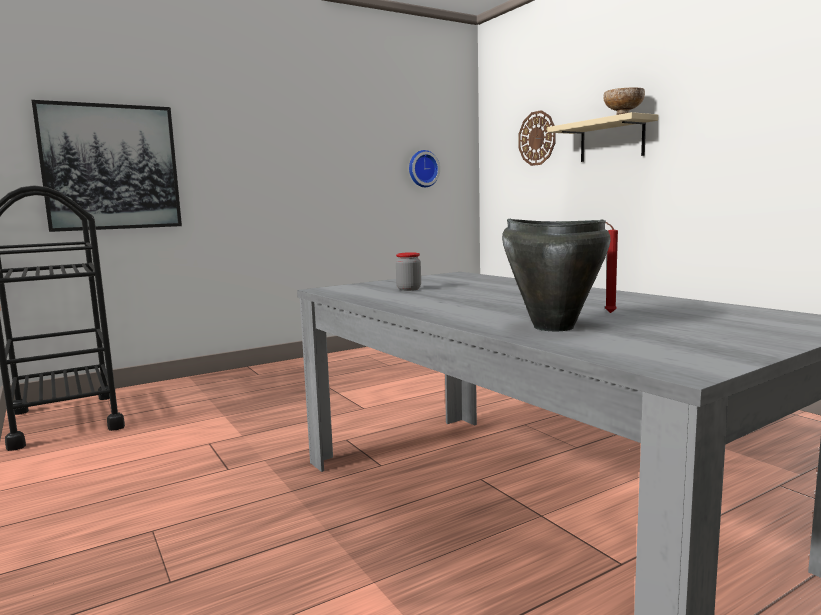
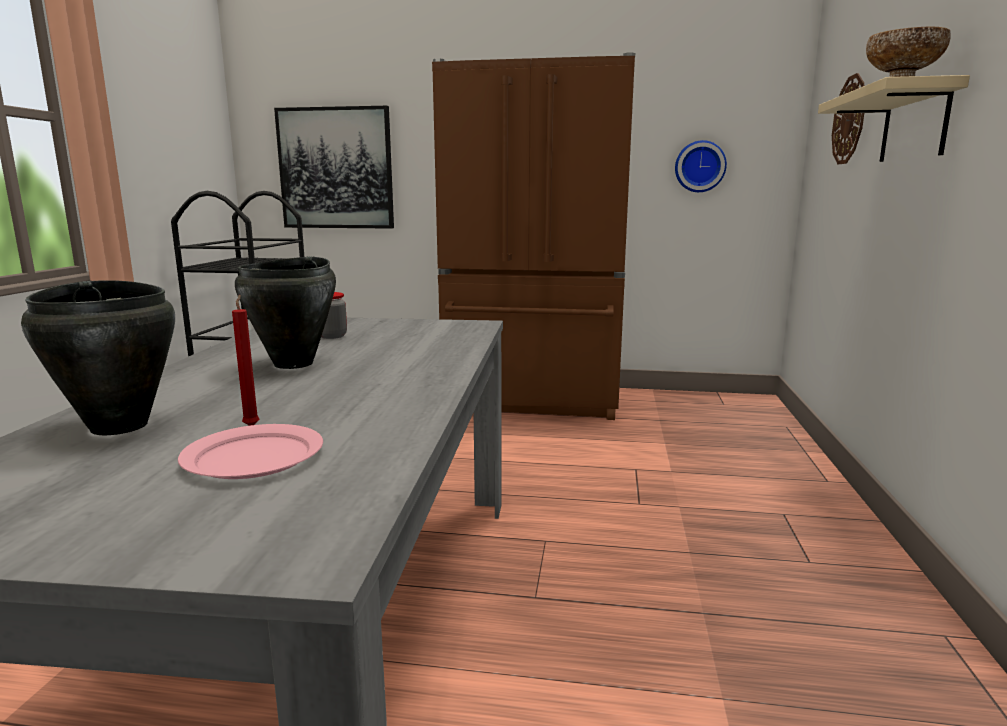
camera: 40 degrees right, 5 degrees up
none -> pink plate [178,424,323,479]
none -> black cooking pot [235,256,336,369]
none -> brown fridge [432,52,635,420]

